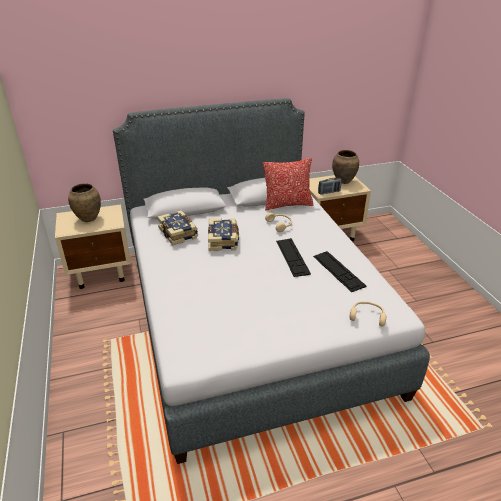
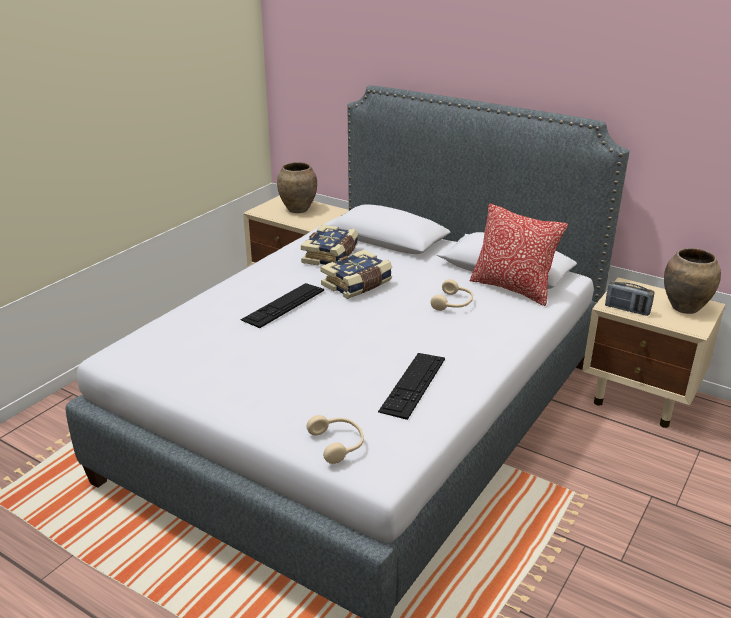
camera: 50 degrees right, 5 degrees down
keyboard [276,238,311,277] -> keyboard moved to [241,283,324,328]

